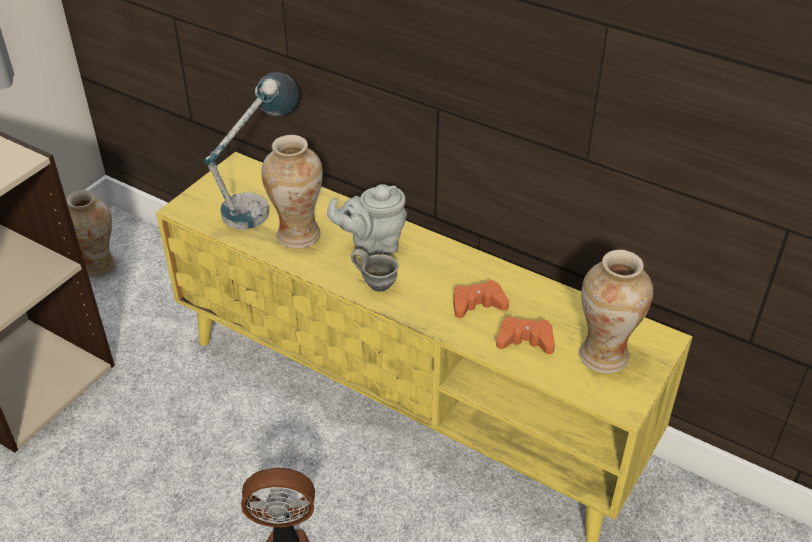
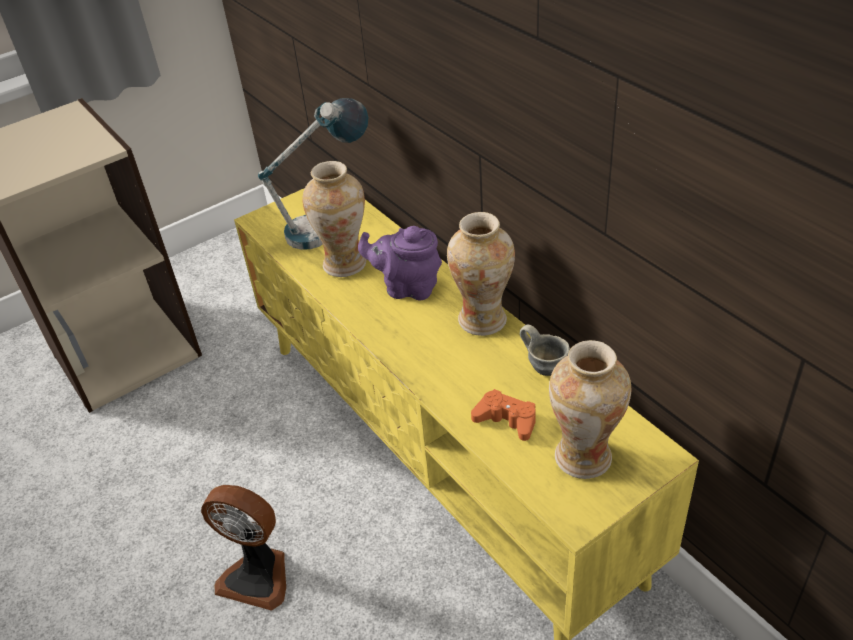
camera: 25 degrees right, 0 degrees up
vase [66,190,117,278] -> vase moved to [447,212,515,336]
grey teapot [327,184,407,256] -> purple teapot [358,226,442,300]
grey mug [351,249,399,291] -> grey mug moved to [520,325,570,376]
orange game controller [453,280,509,318] -> none

